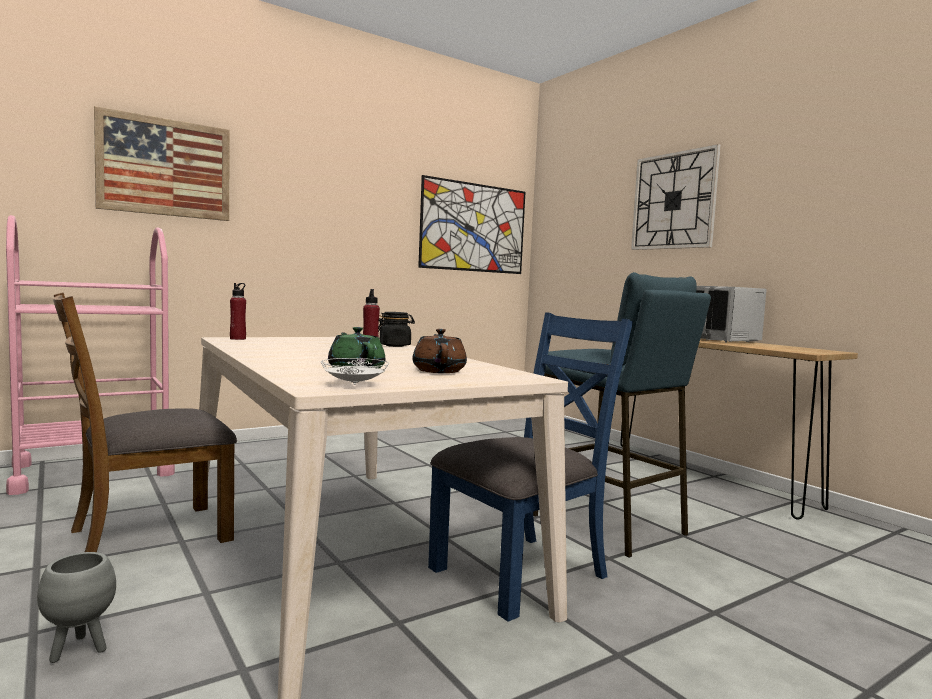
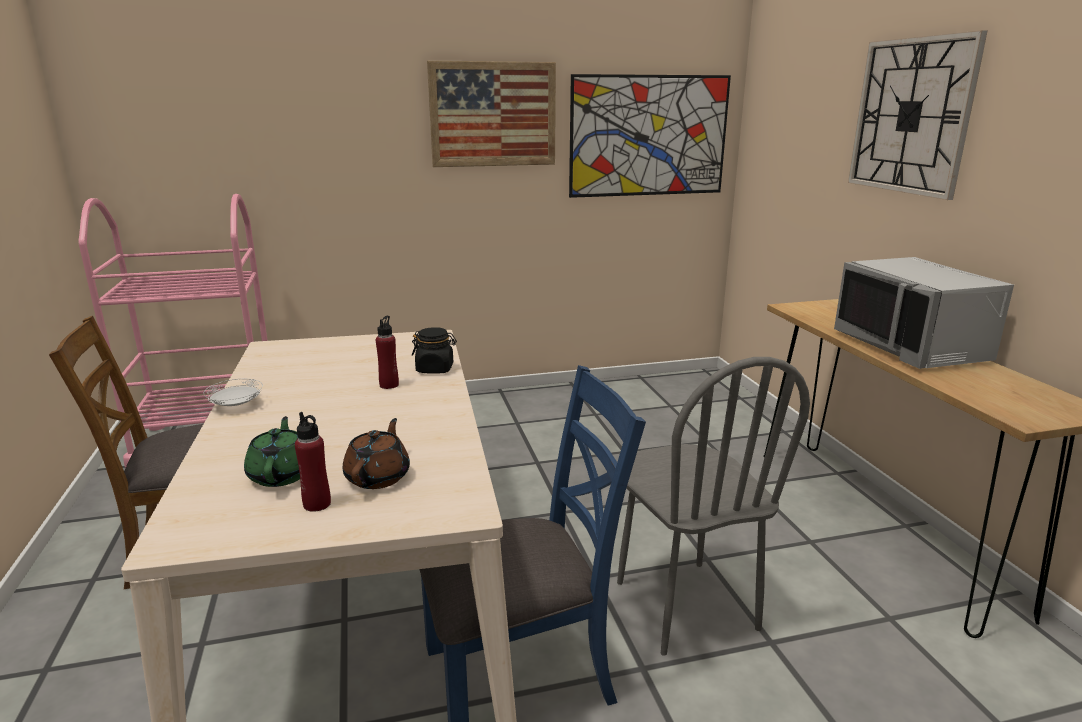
camera: 20 degrees right, 15 degrees up
grey planter [37,552,116,663] -> none
picture [94,106,230,221] -> picture moved to [427,61,556,167]
red bottle [230,283,246,340] -> red bottle moved to [295,412,331,512]
white plate [321,358,389,385] -> white plate moved to [203,379,263,406]
blue stool [533,272,711,558] -> grey chair [617,357,810,656]

